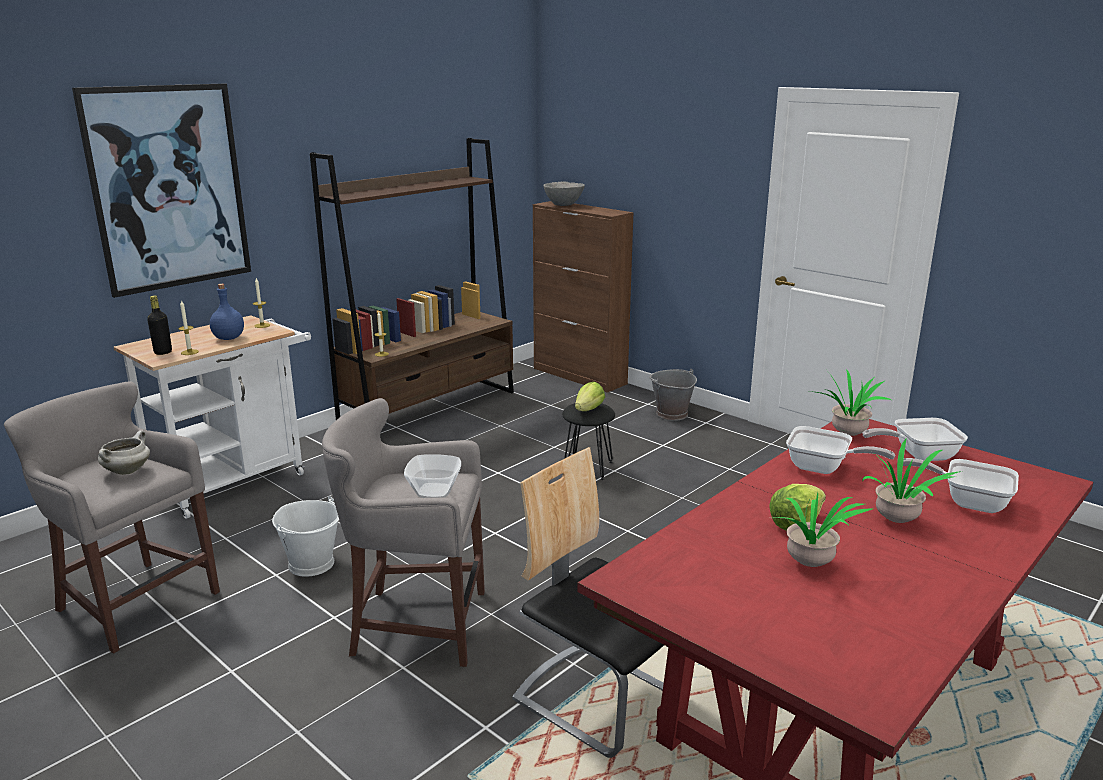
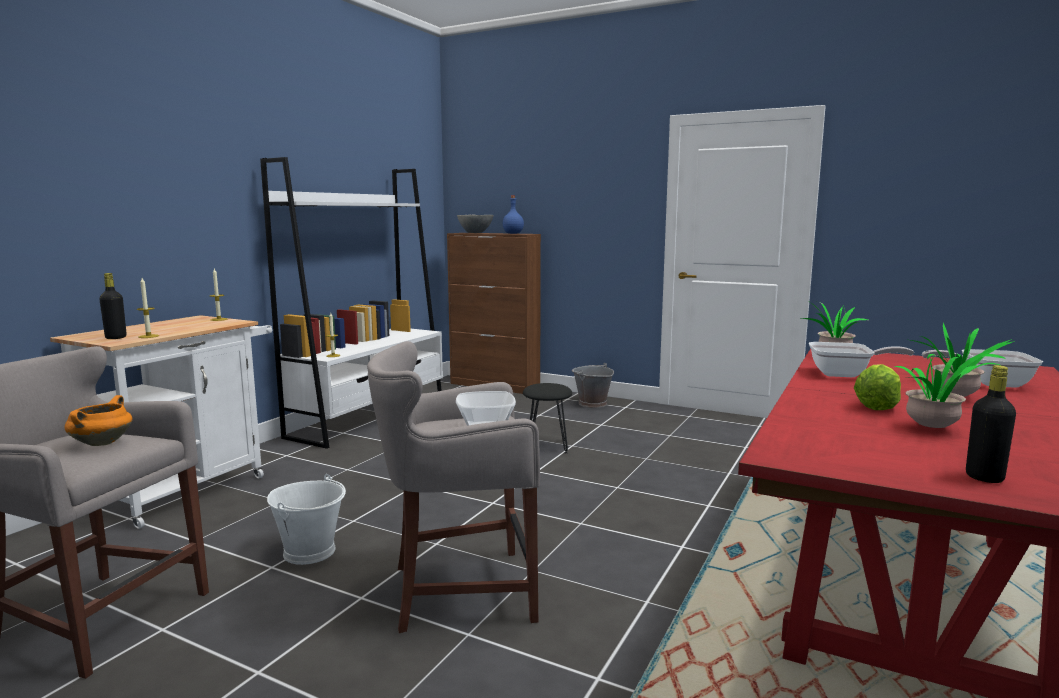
camera: 15 degrees left, 10 degrees down
picture [72,84,251,298] -> none
white cooking pot [98,431,150,475] -> orange cooking pot [65,395,133,446]
blue bottle [210,284,244,340] -> blue bottle moved to [503,195,524,234]
brown bookcase [310,138,514,420] -> white bookcase [260,157,443,449]
chair [512,447,664,758] -> none
lettuce [575,382,605,411] -> none
frying pan [862,418,968,461] -> none
none -> black bottle [966,365,1016,483]

